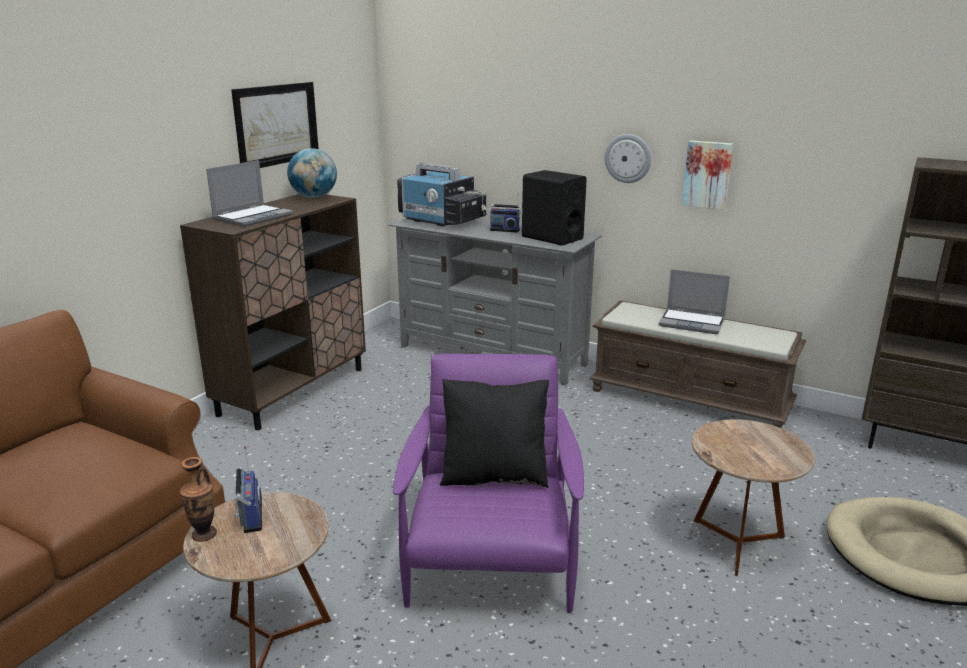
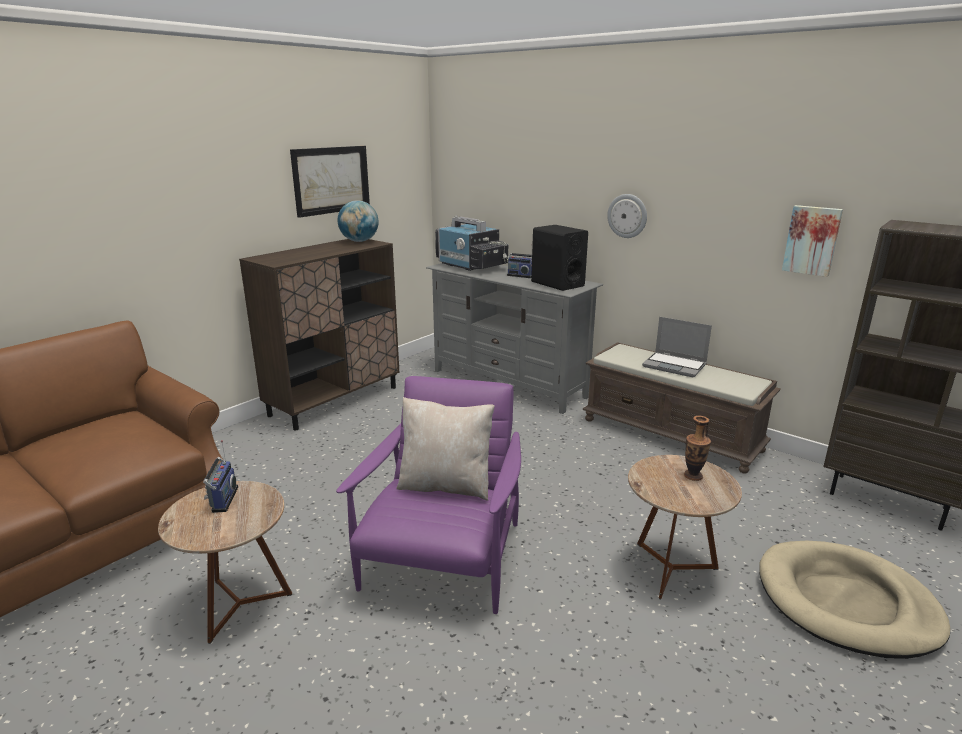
camera: 10 degrees right, 0 degrees up
vase [180,457,217,542] -> vase moved to [684,416,711,481]
laptop [206,160,293,227] -> none
black pillow [440,379,549,488] -> beige pillow [396,397,495,501]
picture [682,140,733,210] -> picture moved to [782,205,843,277]

